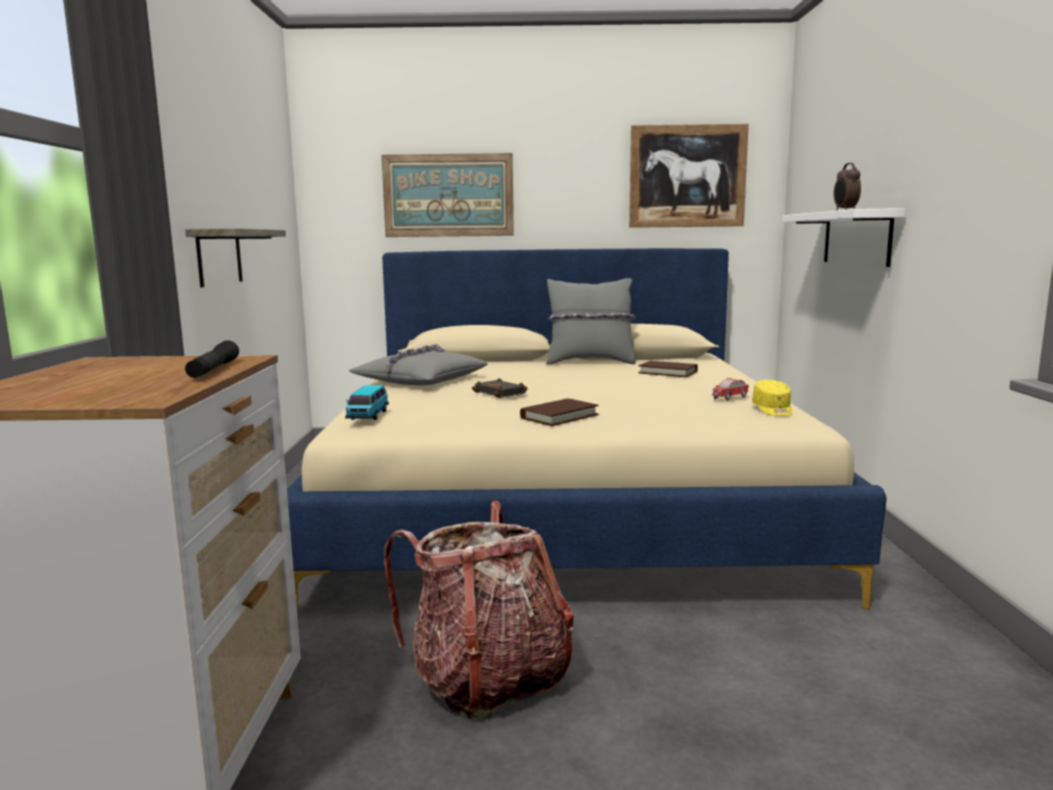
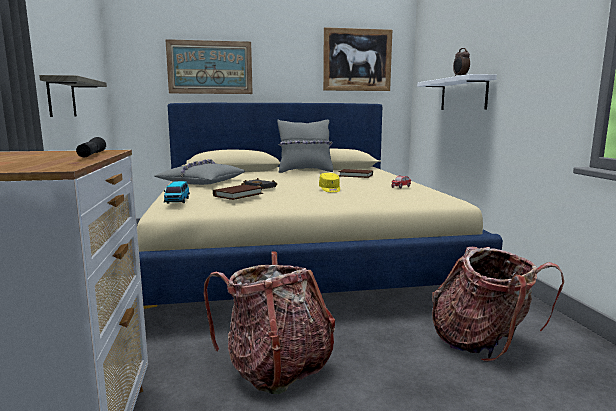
camera: 10 degrees left, 0 degrees up
brown book [520,399,599,426] -> brown book moved to [213,185,263,200]
yellow cap [752,380,792,416] -> yellow cap moved to [319,173,340,192]
none -> backpack [432,247,564,362]

